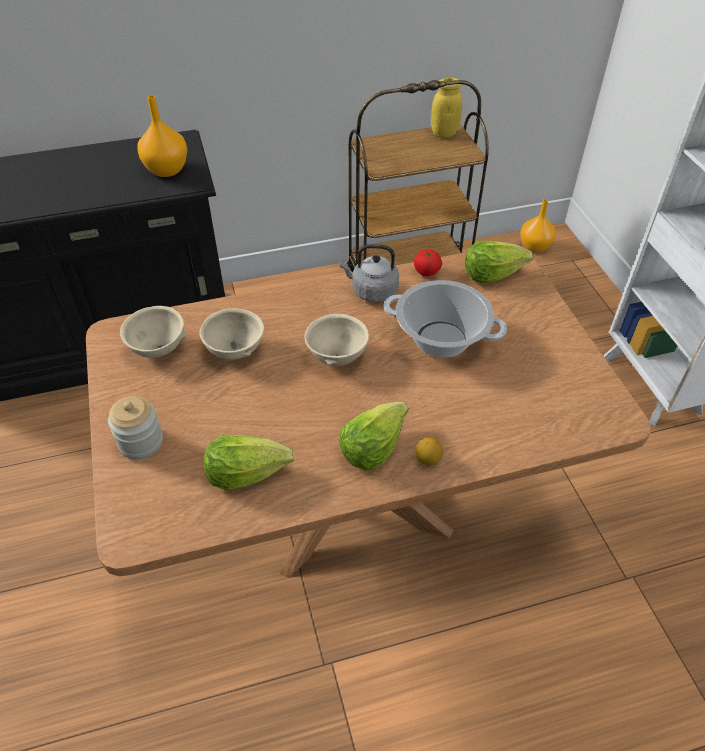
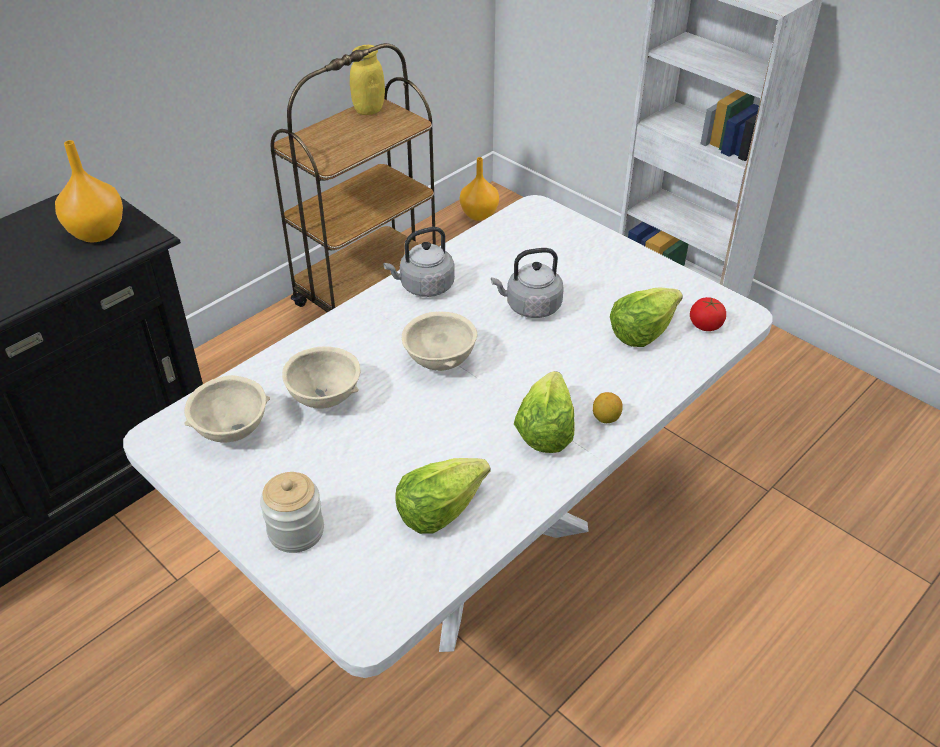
camera: 30 degrees left, 5 degrees down
brown dining table [86,246,651,578] -> white dining table [123,195,773,678]
cooking pot [384,280,507,358] -> grey kettle [491,248,564,318]
tomato [414,249,442,276] -> tomato moved to [690,297,726,331]
lettuce [465,241,533,283] -> lettuce moved to [610,288,683,347]

